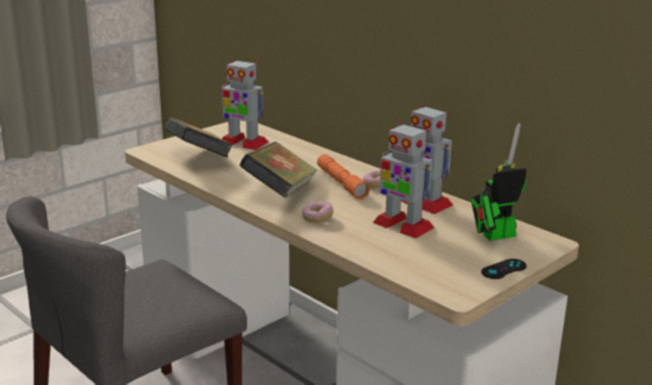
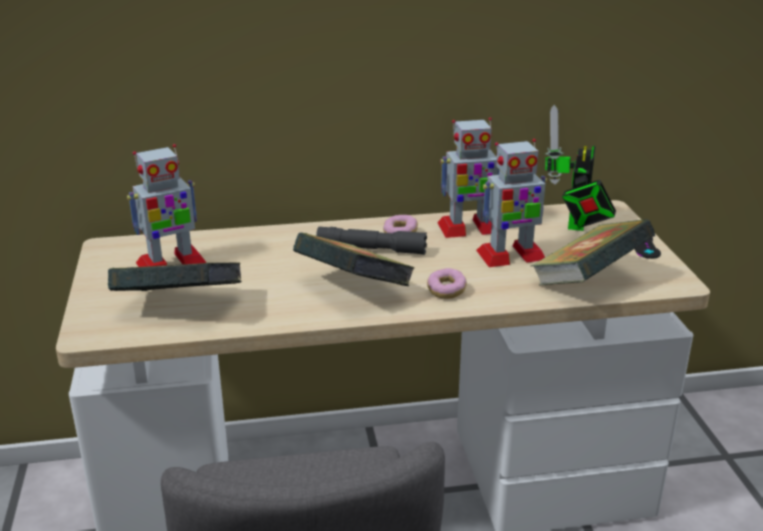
camera: 55 degrees left, 5 degrees up
orange flashlight [317,154,370,199] -> grey flashlight [316,227,427,255]
none -> book [531,219,656,286]

